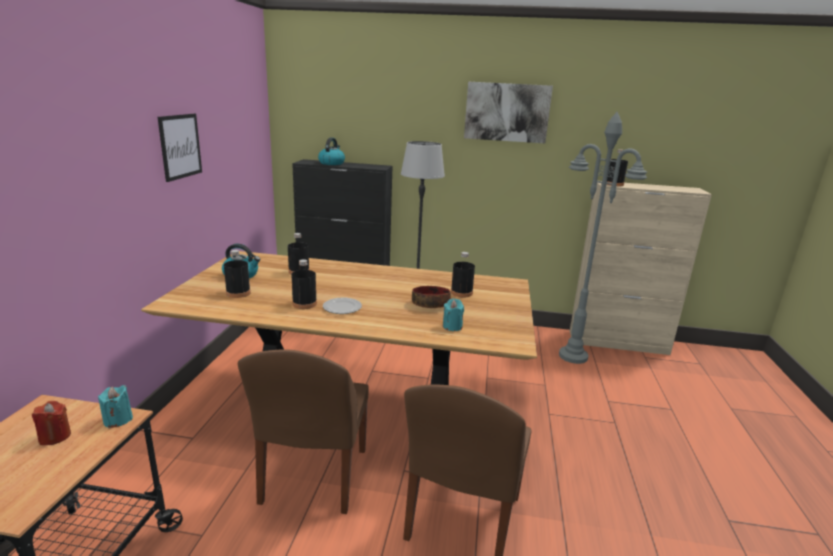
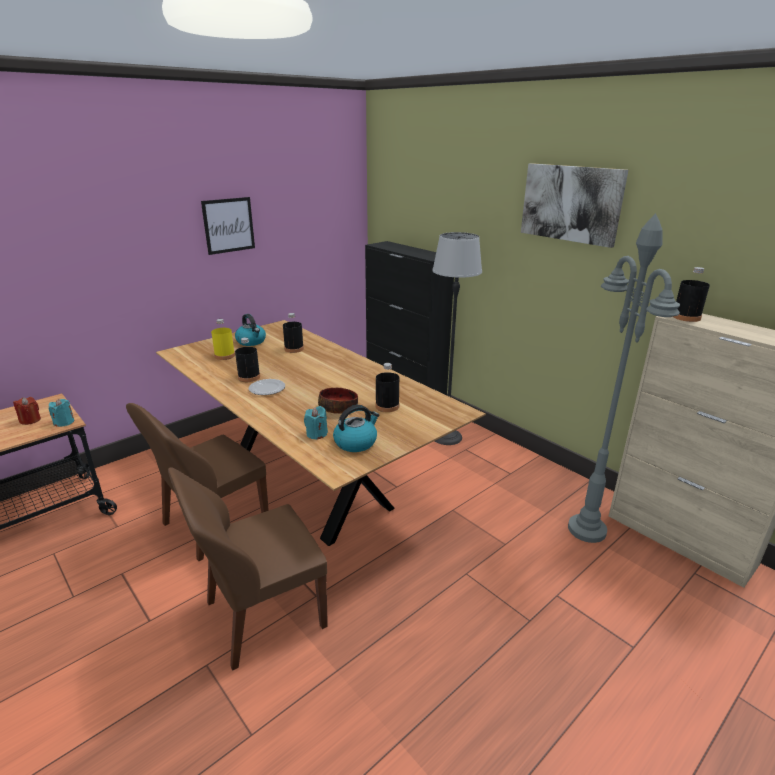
camera: 40 degrees right, 5 degrees up
black bottle [224,250,251,298] -> yellow bottle [211,319,235,360]
kettle [318,137,345,165] -> kettle moved to [333,405,379,452]

